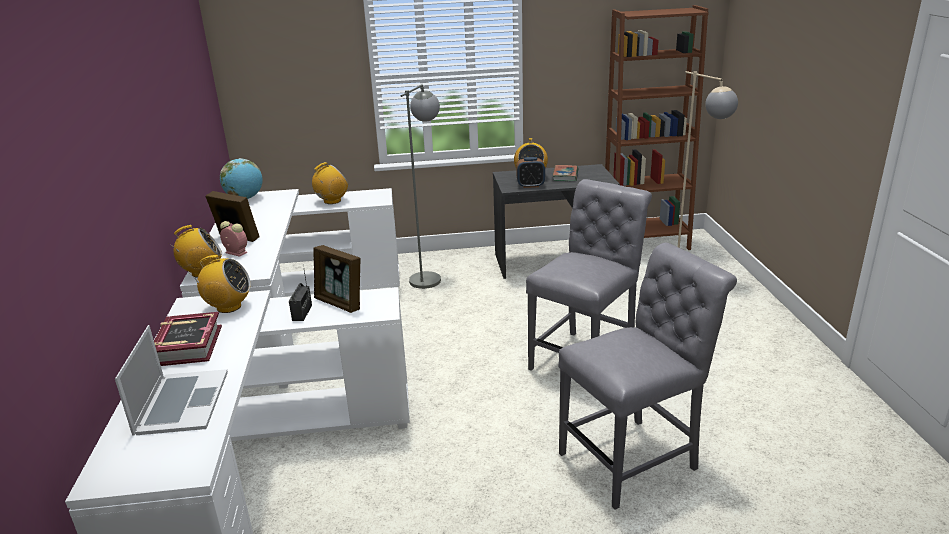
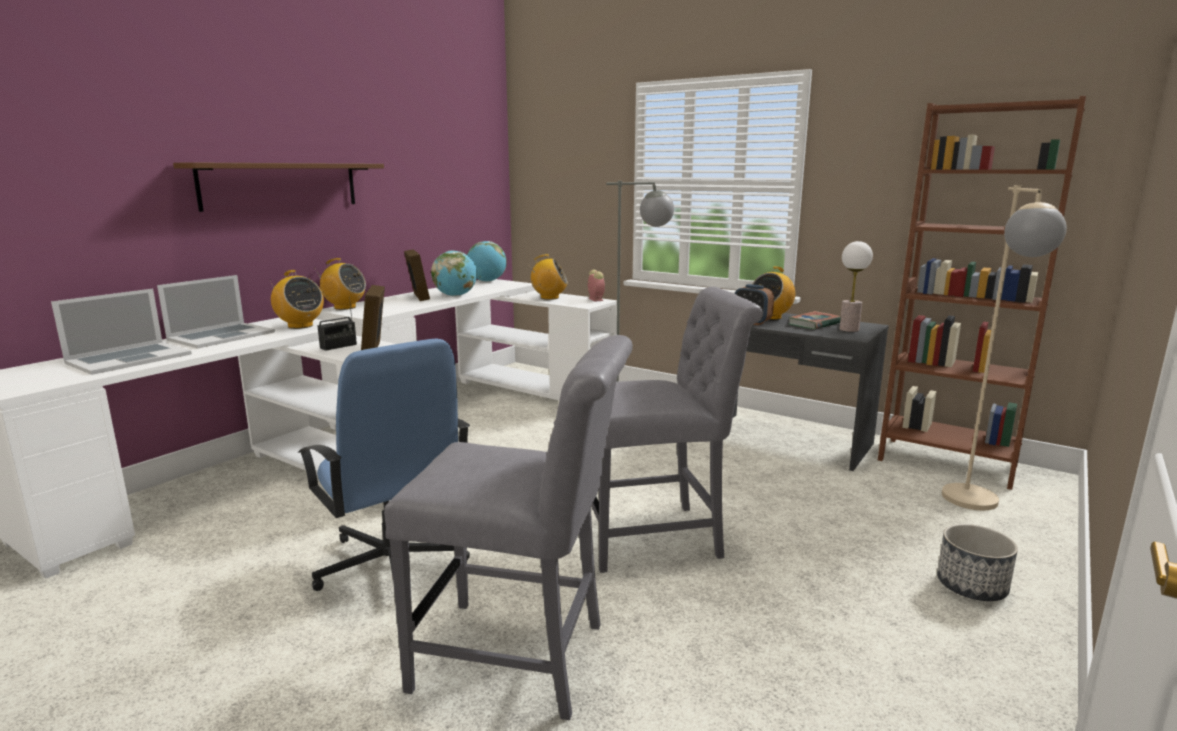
camera: 40 degrees right, 10 degrees down
book [154,312,222,366] -> laptop [157,275,275,348]
alarm clock [220,221,247,257] -> alarm clock moved to [588,270,605,302]
none -> brown shelf [173,162,384,212]
none -> blue office chair [298,338,470,591]
none -> globe [431,251,477,297]
none -> table lamp [839,241,873,332]
none -> planter [937,524,1018,601]

